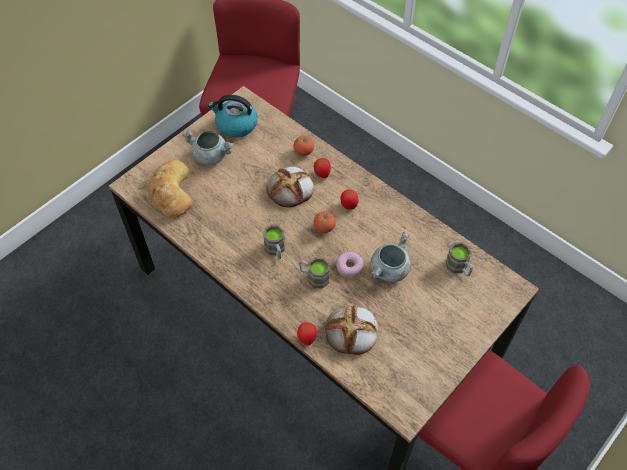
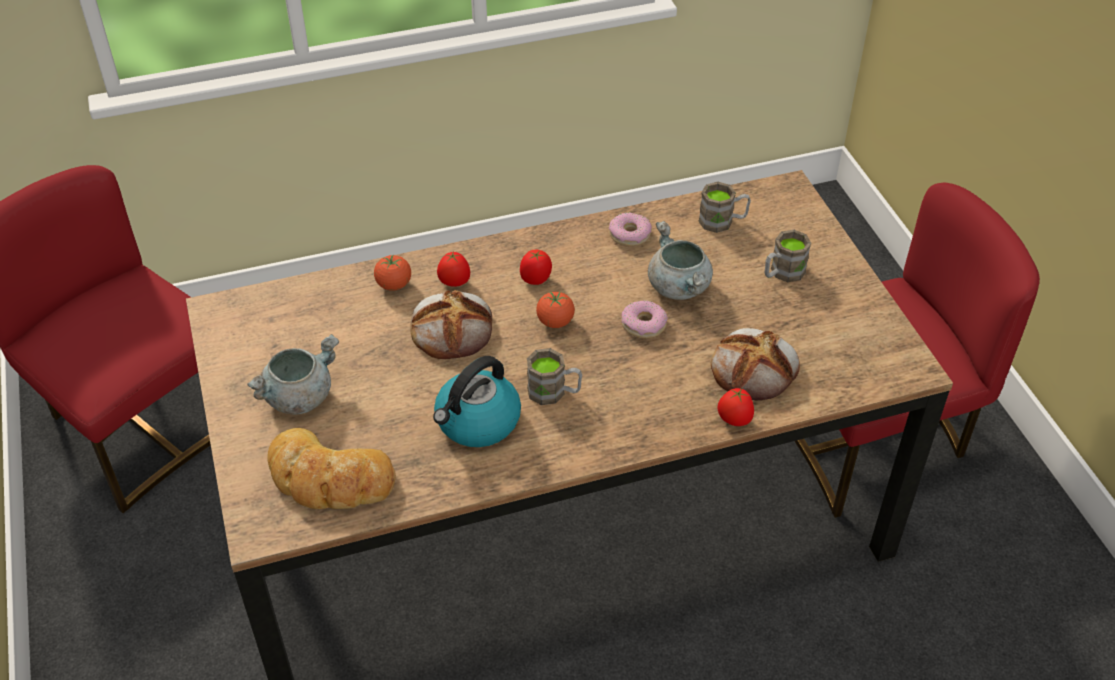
camera: 60 degrees left, 10 degrees down
kettle [208,95,258,137] -> kettle moved to [433,356,521,447]
brown mug [299,257,330,288] -> brown mug moved to [765,230,811,282]
none -> donut [609,212,652,247]

